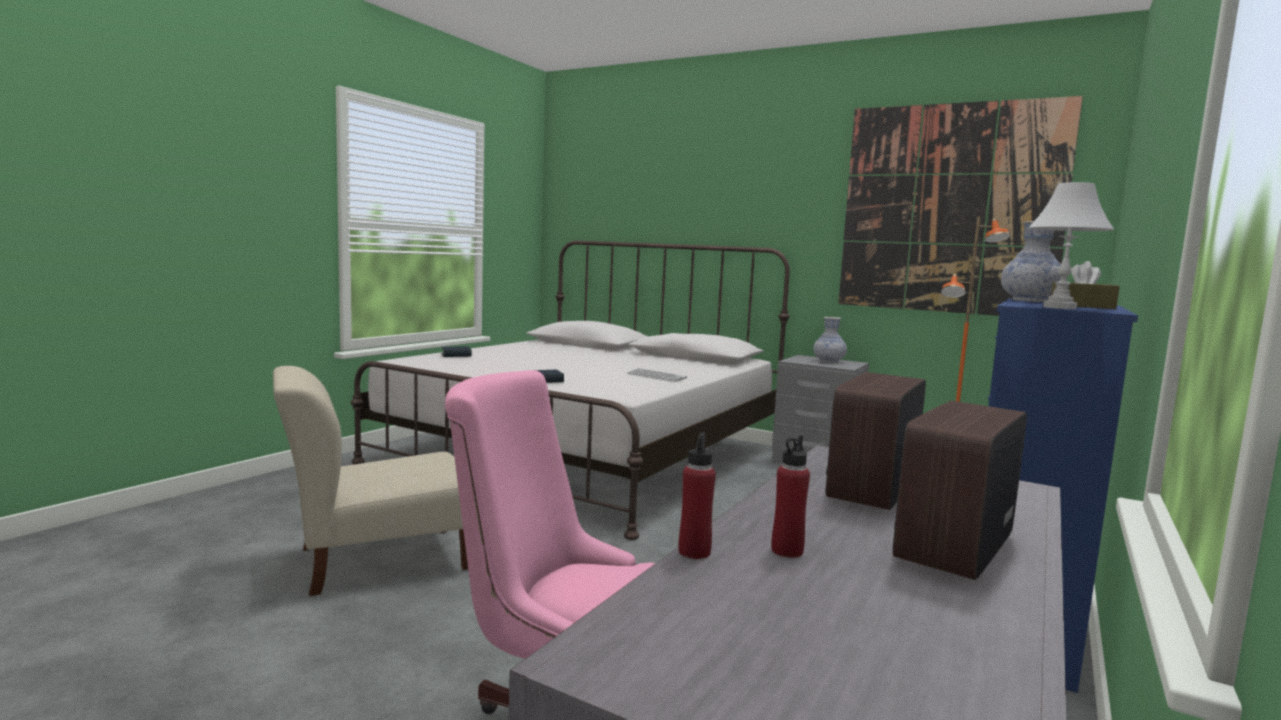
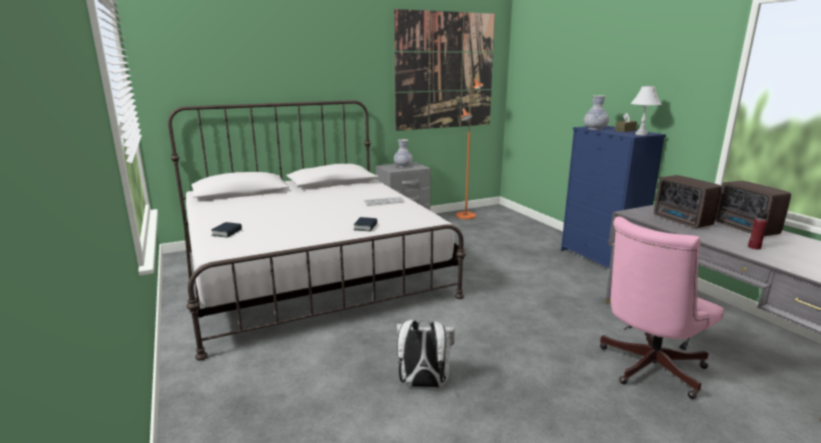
camera: 55 degrees left, 10 degrees up
beige chair [273,366,468,596] -> white backpack [396,320,455,388]
red bottle [679,432,716,559] -> none

